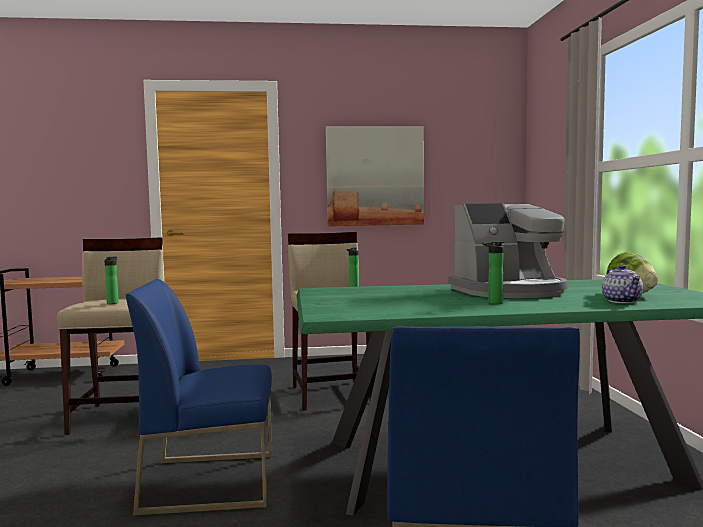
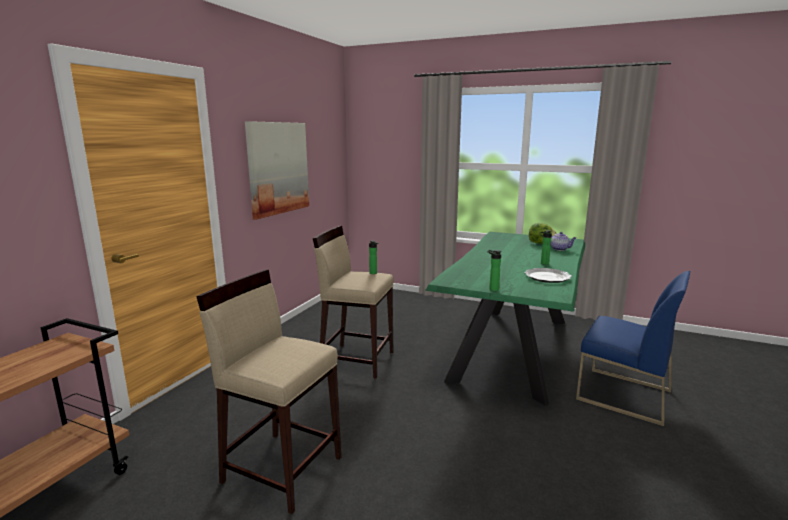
camera: 60 degrees left, 10 degrees up
bottle [104,257,119,304] -> bottle moved to [488,250,502,291]
blue chair [125,279,272,516] -> none
coffee machine [448,203,568,298] -> none
none -> plate [525,268,572,283]

